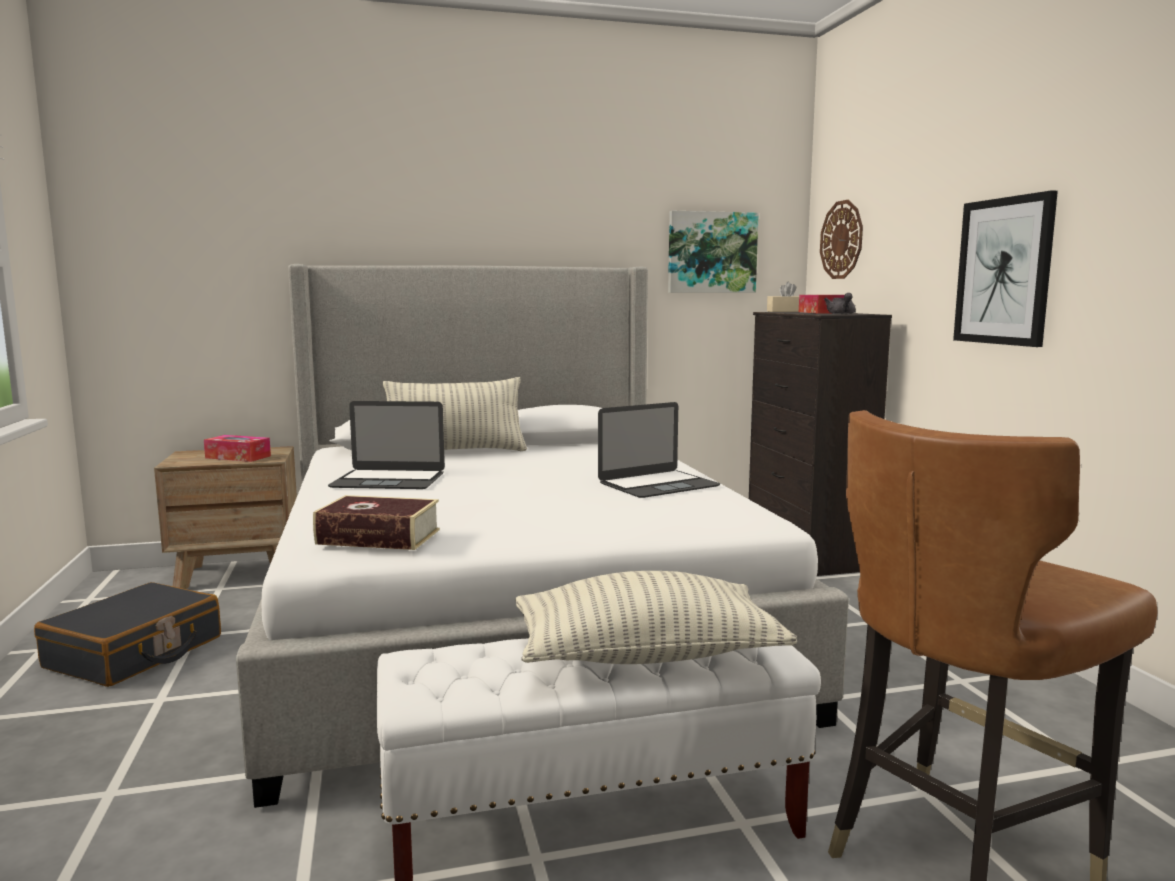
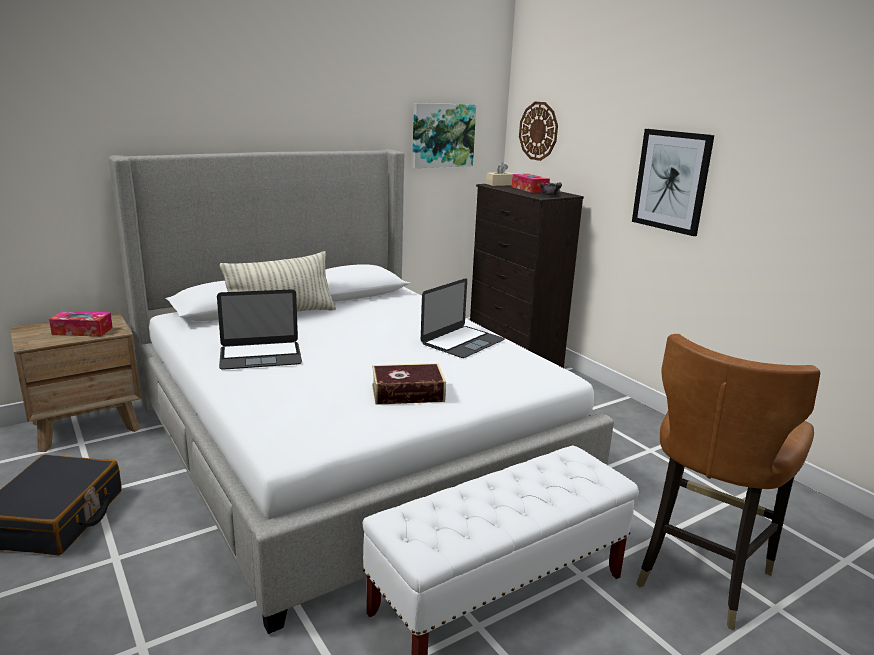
camera: 20 degrees left, 10 degrees up
book [313,495,440,550] -> book moved to [372,363,446,405]
pillow [515,571,797,664] -> none

